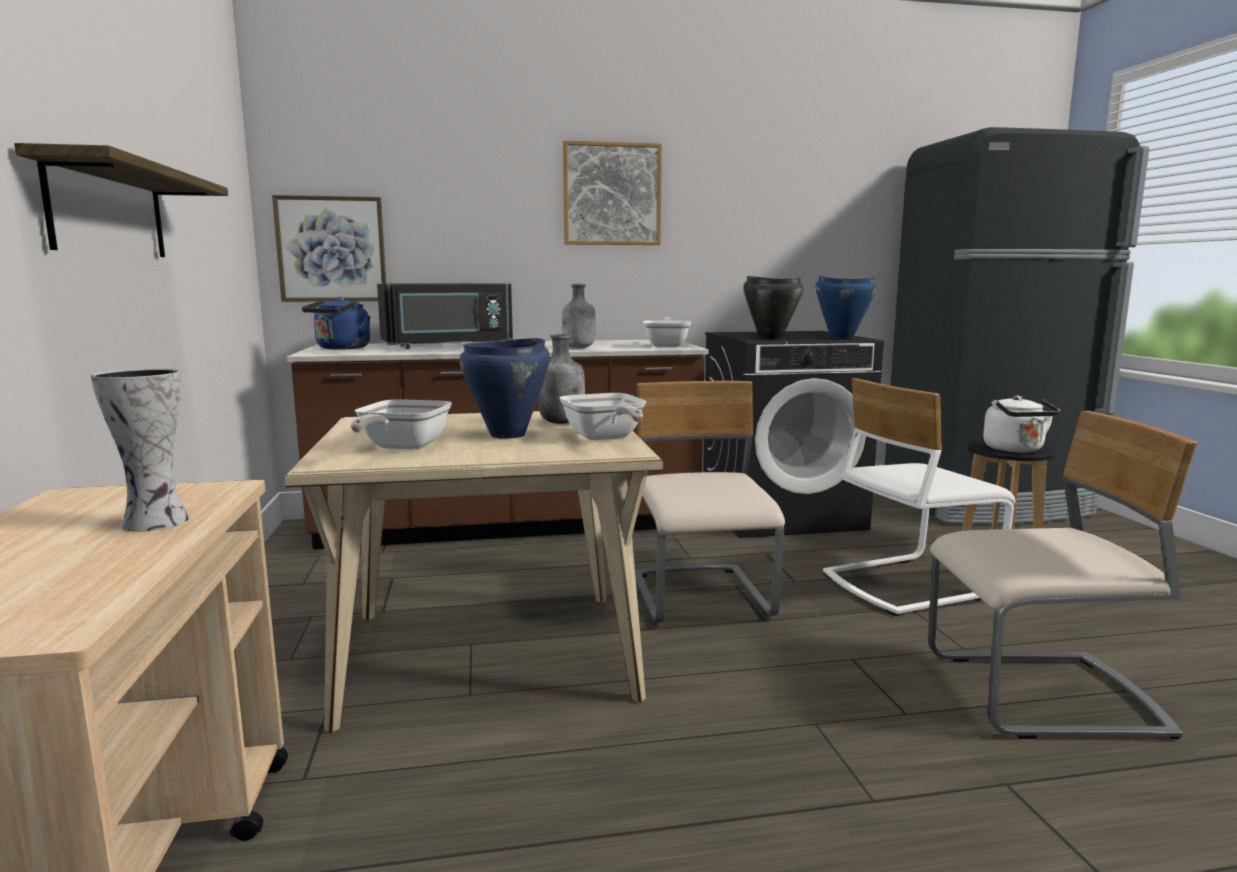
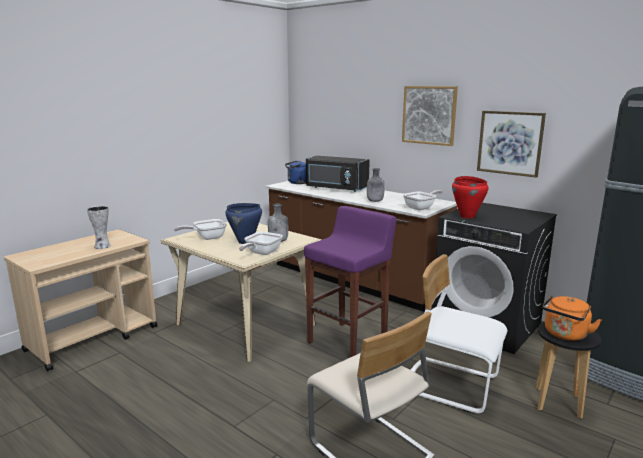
camera: 50 degrees right, 5 degrees up
shelf [14,143,228,257] -> none
picture [272,195,386,302] -> picture moved to [477,111,546,178]
beige chair [635,381,785,623] -> purple stool [304,206,397,357]
black cooking pot [743,276,803,340] -> red cooking pot [452,176,489,218]
blue cooking pot [815,276,876,339] -> none
white kettle [983,396,1060,453] -> orange kettle [542,295,601,341]

